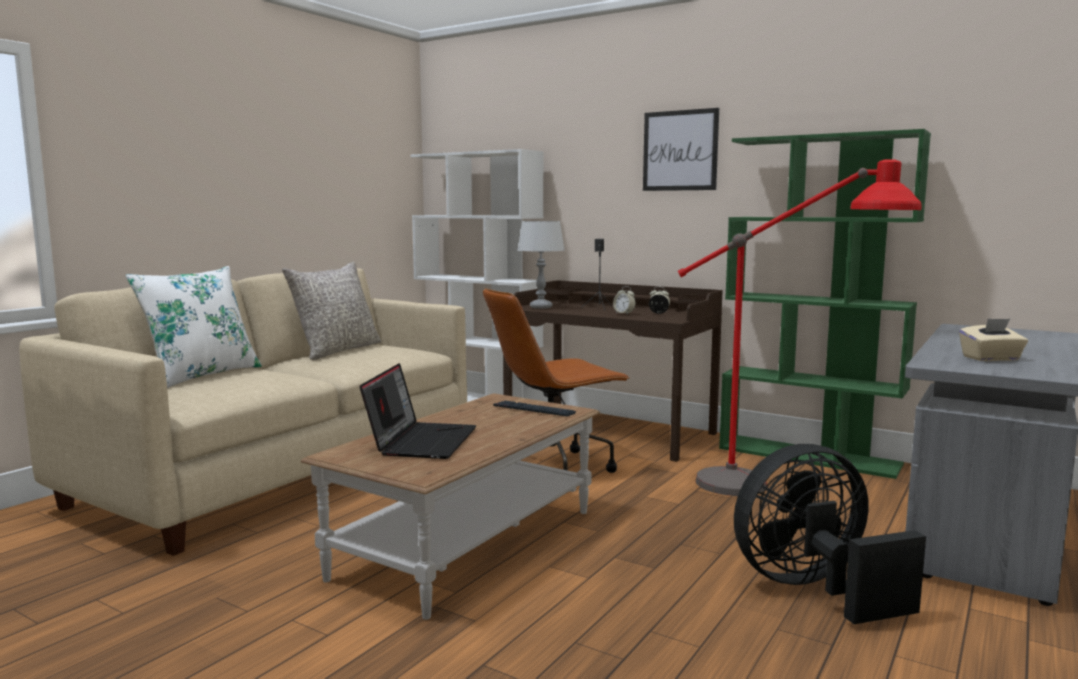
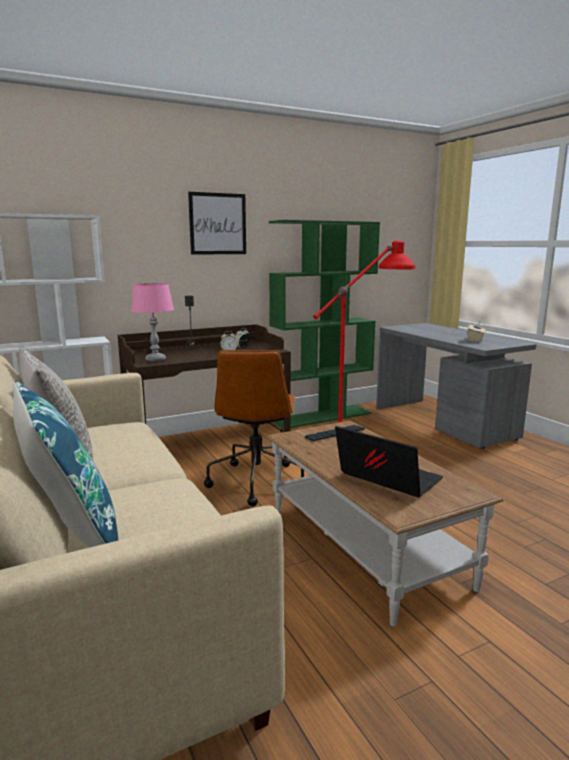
camera: 60 degrees left, 5 degrees up
white pillow [125,266,262,388] -> blue pillow [13,381,118,547]
grey table lamp [518,221,564,309] -> pink table lamp [131,283,174,362]
black fan [734,444,926,624] -> none

